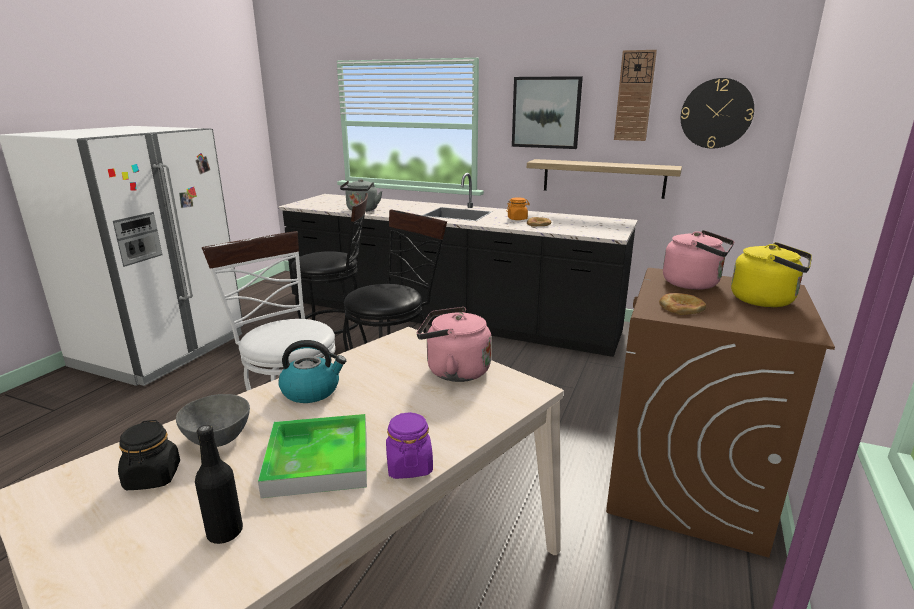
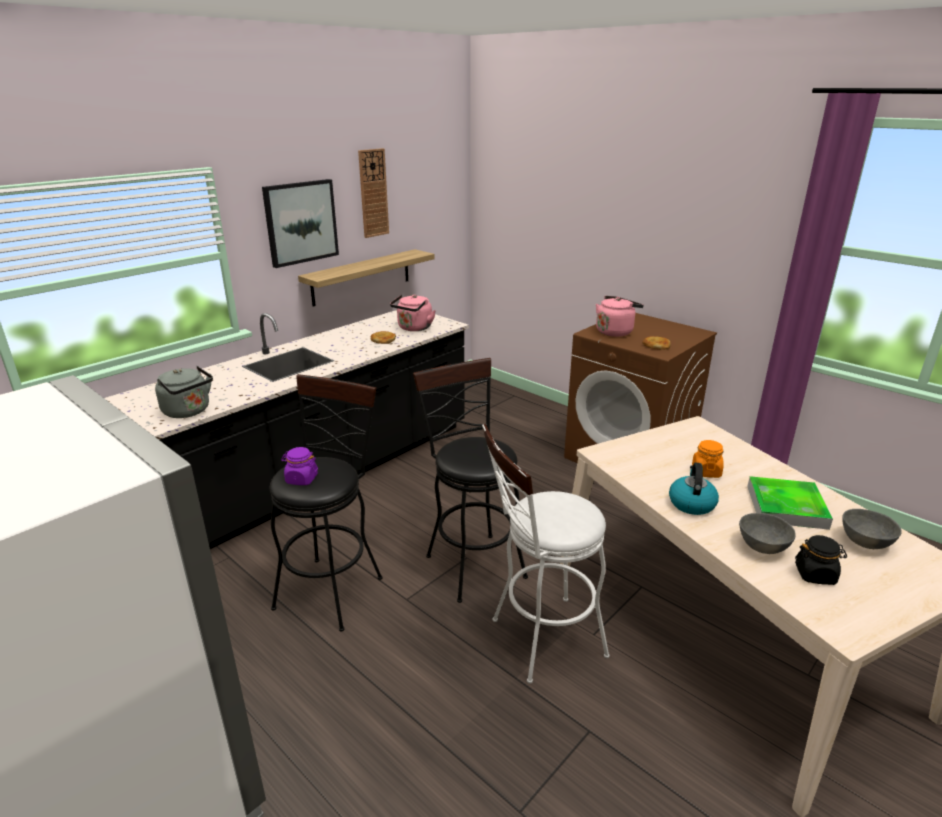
camera: 70 degrees left, 5 degrees up
black bottle [195,425,243,544] -> grey bowl [842,509,902,549]
purple jar [386,412,433,479] -> purple jar moved to [281,447,318,485]
pink kettle [417,307,492,382] -> pink kettle moved to [390,295,435,331]
orange jar [507,197,530,220] -> orange jar moved to [692,440,724,478]
wall clock [681,78,754,149] -> none
yellow kettle [731,242,812,307] -> none

